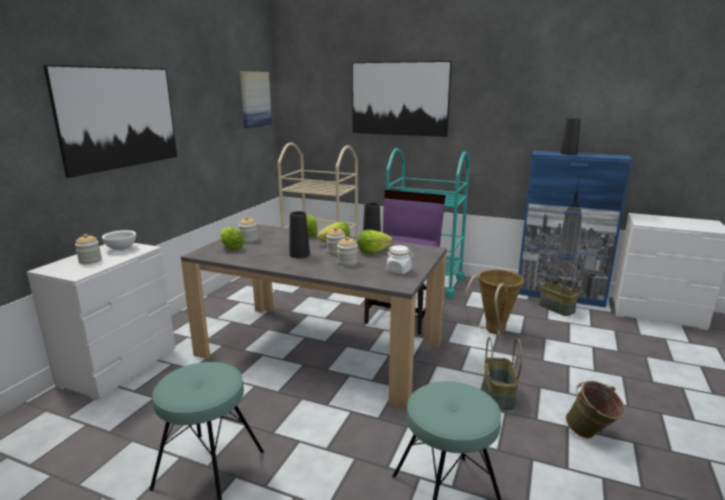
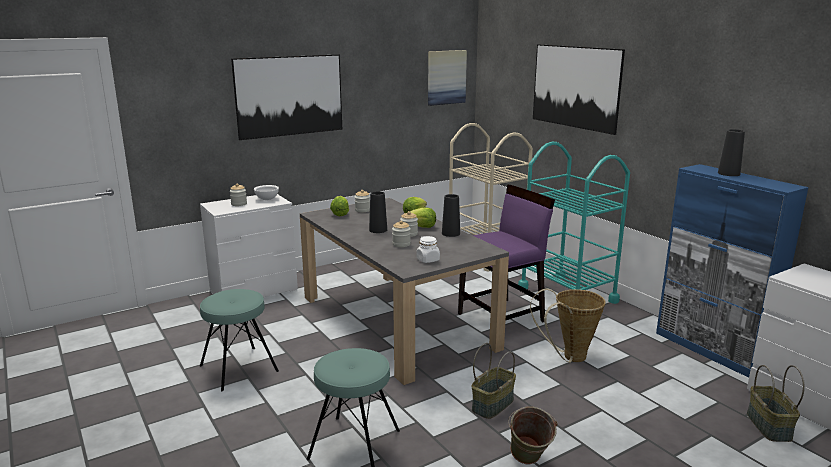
camera: 35 degrees right, 0 degrees up
lettuce [358,230,393,253] -> none
basket [539,263,579,316] -> basket moved to [747,365,805,442]

